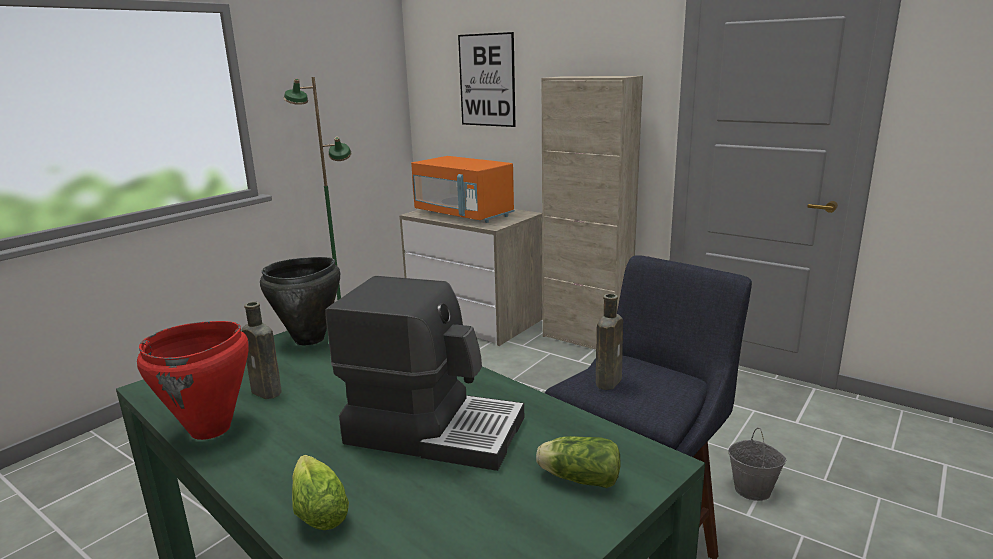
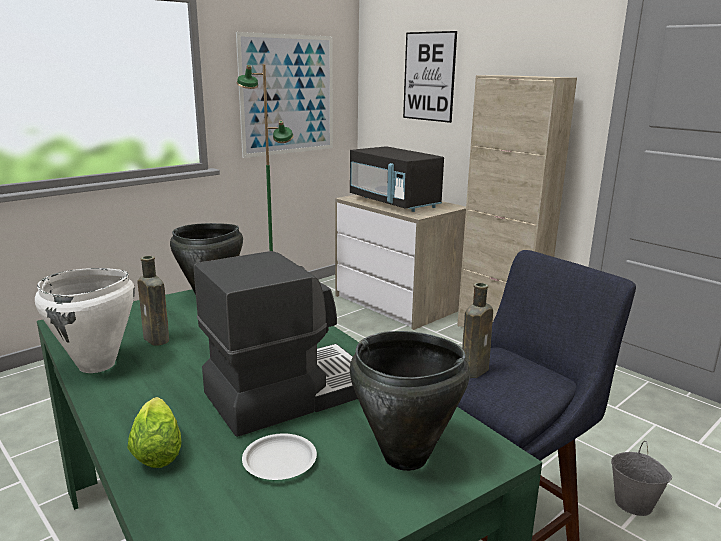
camera: 10 degrees right, 0 degrees up
red cooking pot [137,321,249,440] -> white cooking pot [35,268,135,373]
coffee machine [325,276,524,471] -> coffee machine turned 60 degrees counterclockwise [194,251,358,437]
orange microwave [411,156,515,223] -> black microwave [350,146,444,212]
lettuce [536,436,621,488] -> black cooking pot [350,331,470,471]
none -> picture [236,32,333,158]
none -> white plate [242,433,317,480]

